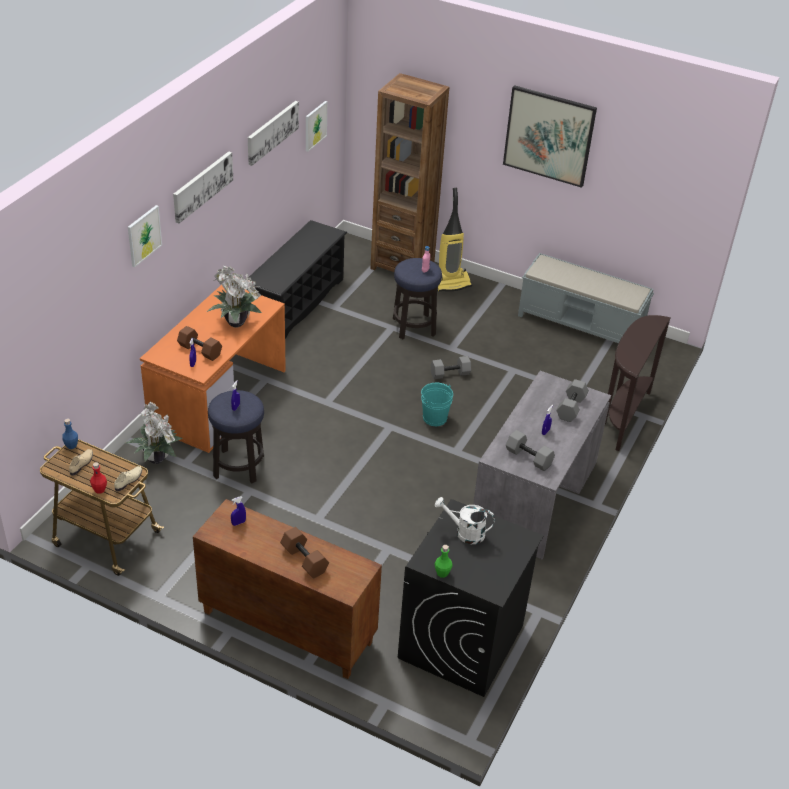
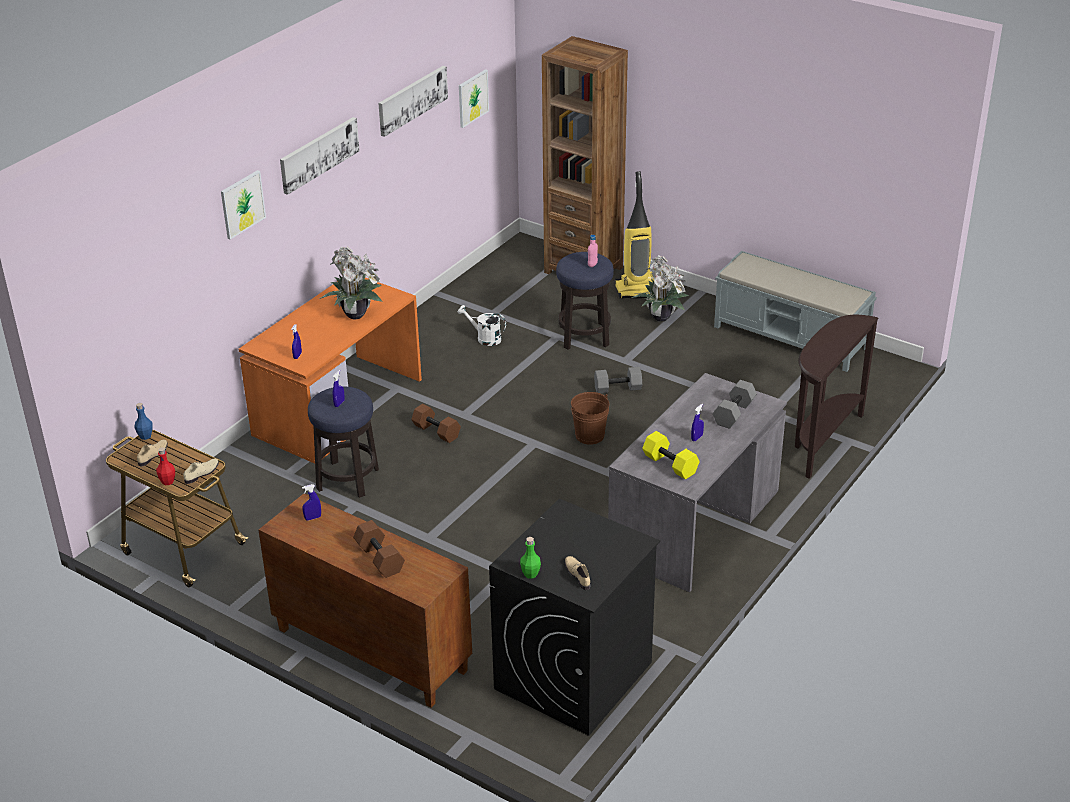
camera: 10 degrees right, 5 degrees down
potted plant [126,402,183,464] -> potted plant moved to [631,255,689,322]
brown dumbbell [177,326,222,361] -> brown dumbbell moved to [411,404,461,443]
black shoe rack [248,220,347,338] -> none
turquoise bucket [421,383,453,426] -> brown bucket [571,392,609,445]
white watering can [435,497,495,544] -> white watering can moved to [458,305,506,346]
picture [503,85,597,188] -> none
grey dumbbell [506,430,555,471] -> yellow dumbbell [642,431,700,479]
none -> beige shoe [565,556,590,590]

